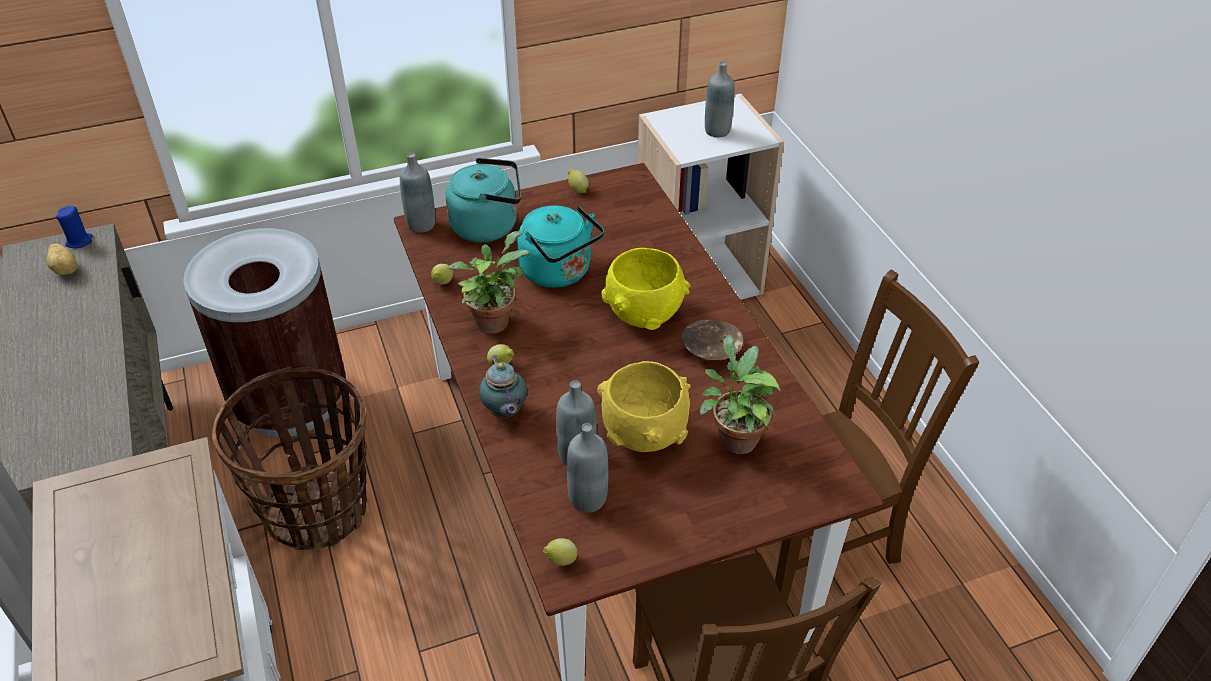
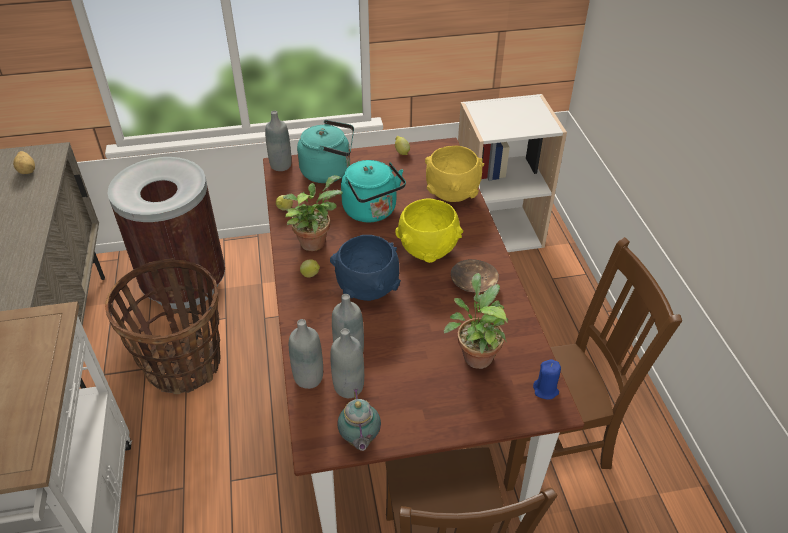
camera: 10 degrees right, 0 degrees up
blue candle [56,206,93,248] -> blue candle moved to [533,360,561,400]
teapot [479,355,527,418] -> teapot moved to [337,389,381,451]
lemon [543,538,578,566] -> none
yellow bowl [597,361,691,452] -> yellow bowl moved to [425,145,484,202]
grey bottle [705,62,735,137] -> grey bottle moved to [289,319,323,389]
none -> blue bowl [330,235,401,301]

